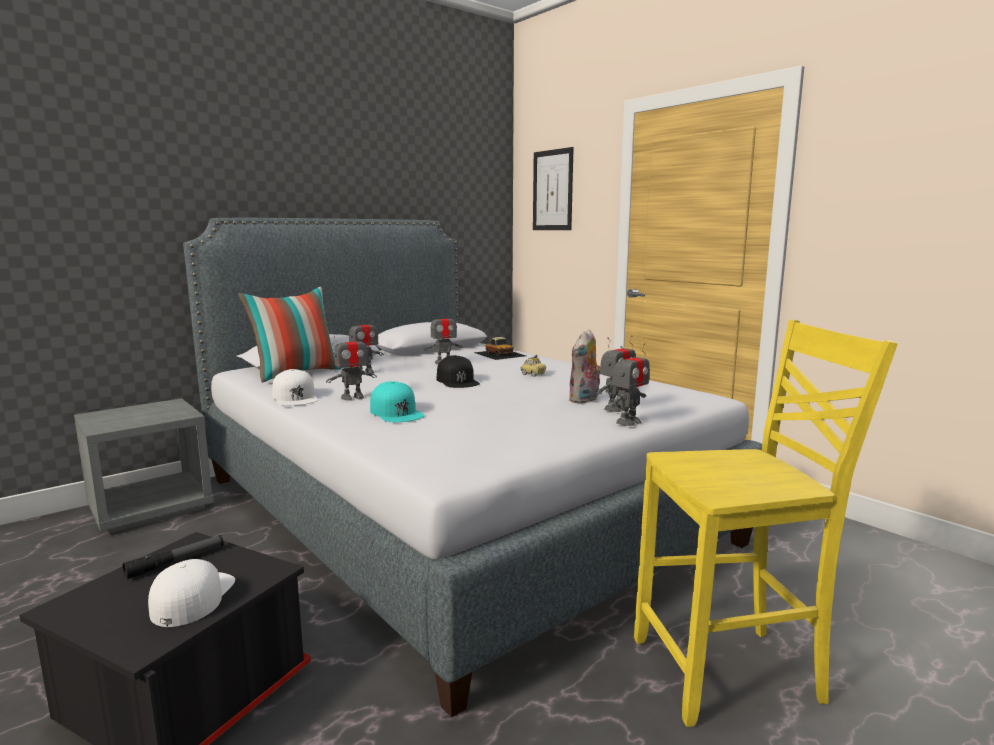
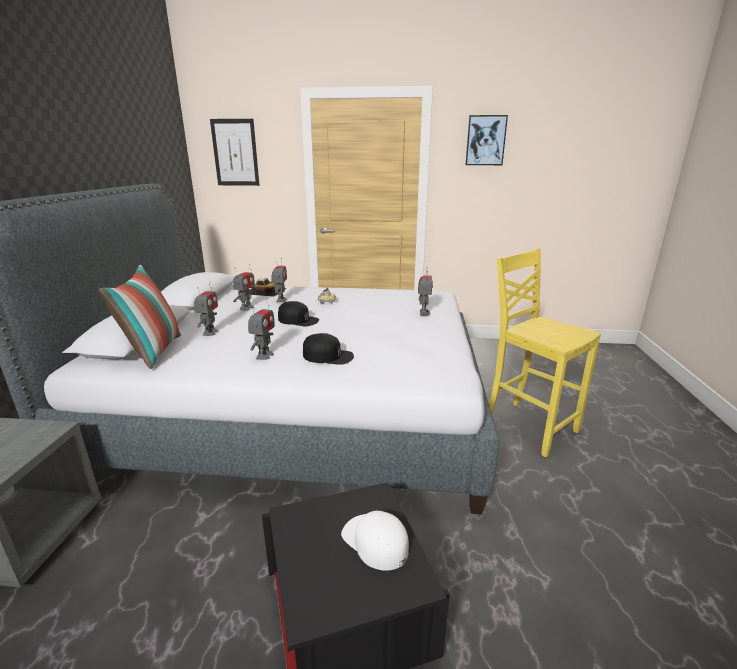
camera: 45 degrees left, 10 degrees up
flashlight [123,535,224,579] -> none
white cap [272,369,318,406] -> none
turquoise cap [370,381,425,422] -> black cap [303,333,354,365]
plush toy [569,330,600,404] -> none
toy robot [609,343,650,426] -> toy robot moved to [272,258,288,302]
yellow chair [634,320,898,727] -> yellow chair turned 75 degrees counterclockwise [489,249,601,457]
none -> picture [466,115,508,165]

